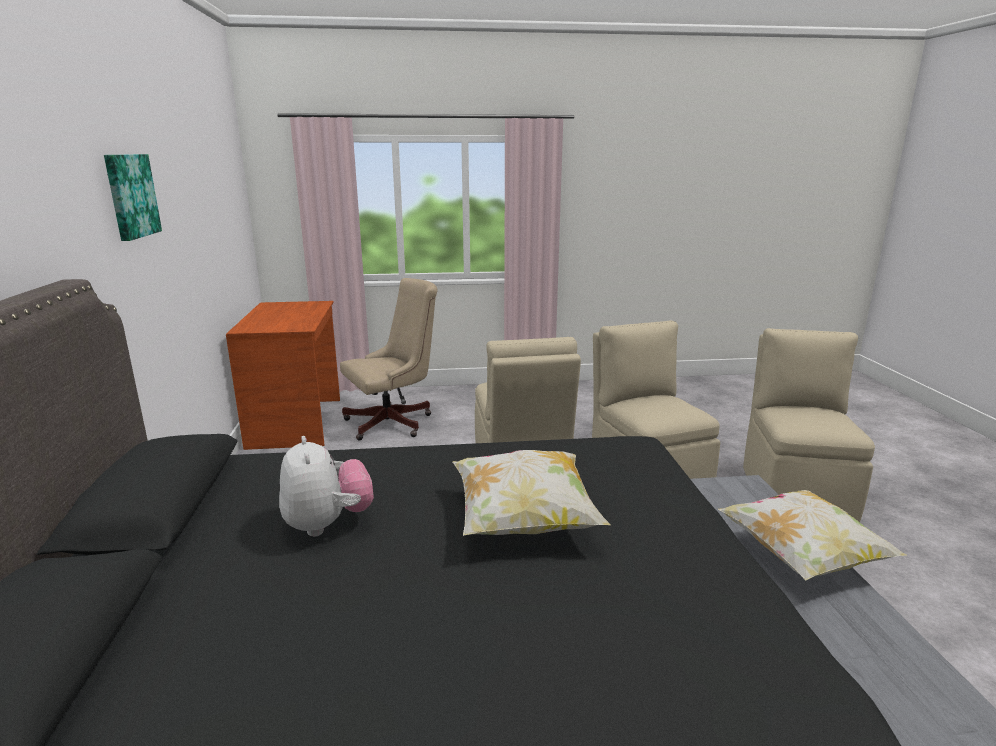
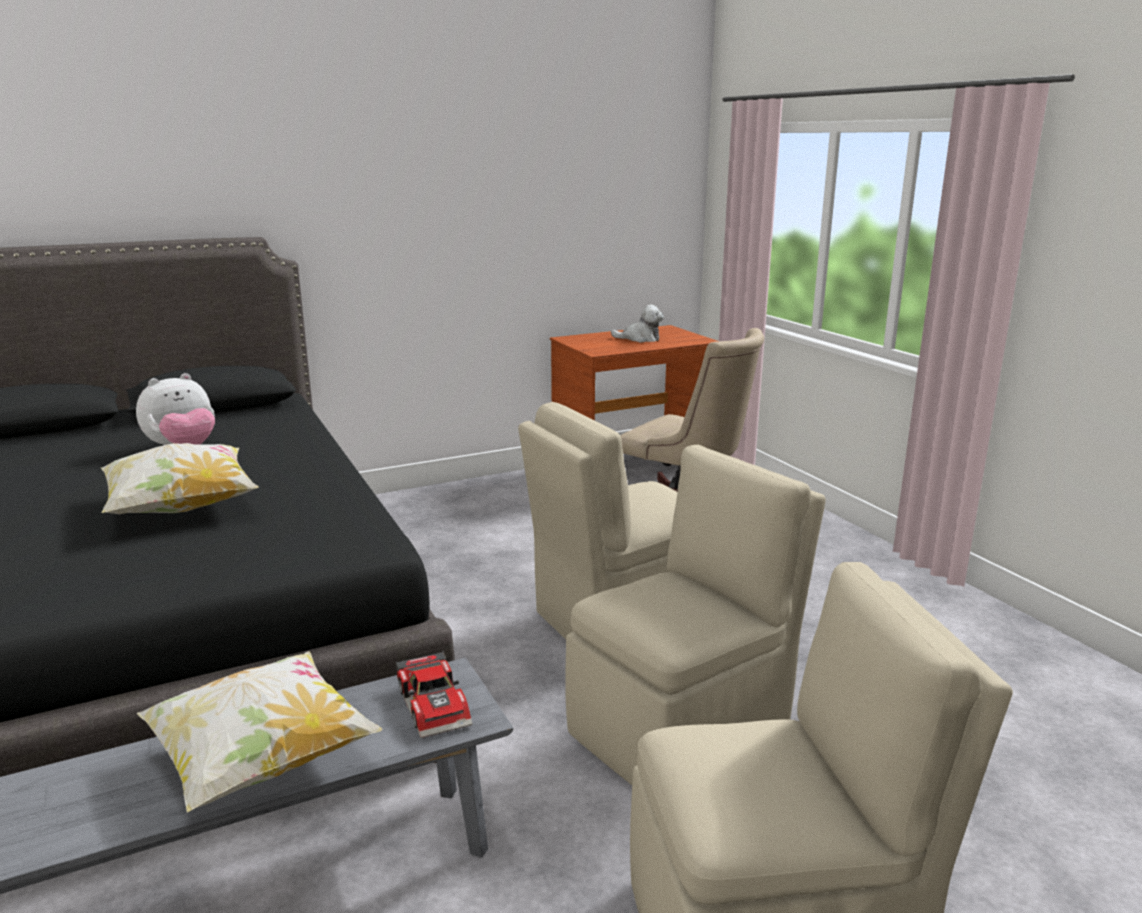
camera: 70 degrees right, 0 degrees up
picture [104,154,162,241] -> none
none -> toy car [396,651,472,738]
none -> plush toy [611,305,664,342]

